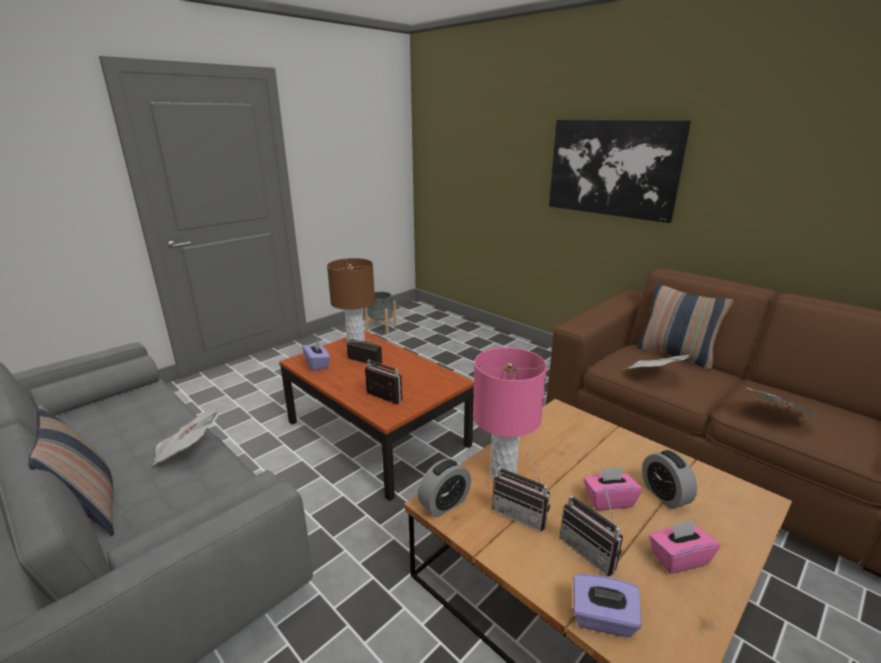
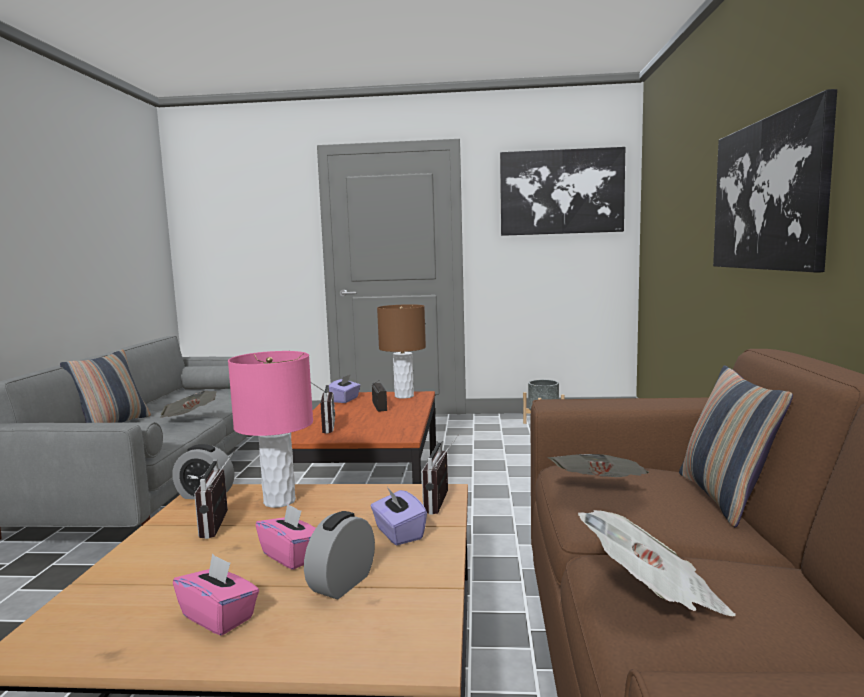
camera: 50 degrees right, 15 degrees down
radio [559,485,623,577] -> radio moved to [422,434,459,515]
purple tissue box [573,574,642,637] -> purple tissue box moved to [371,487,427,545]
none -> picture [500,147,625,236]

